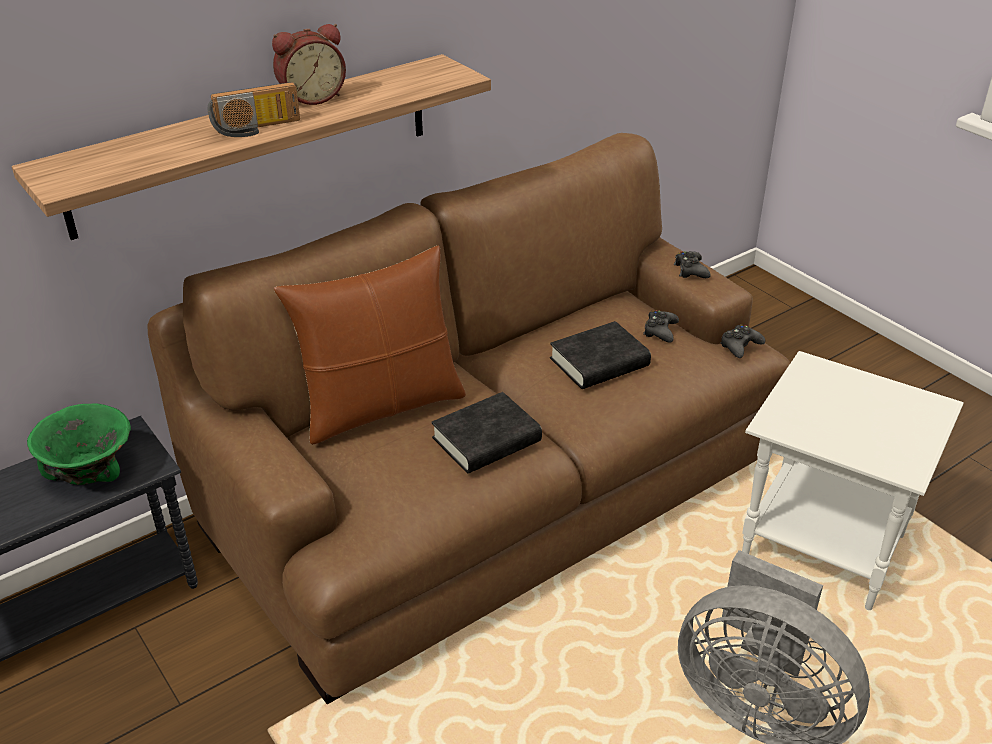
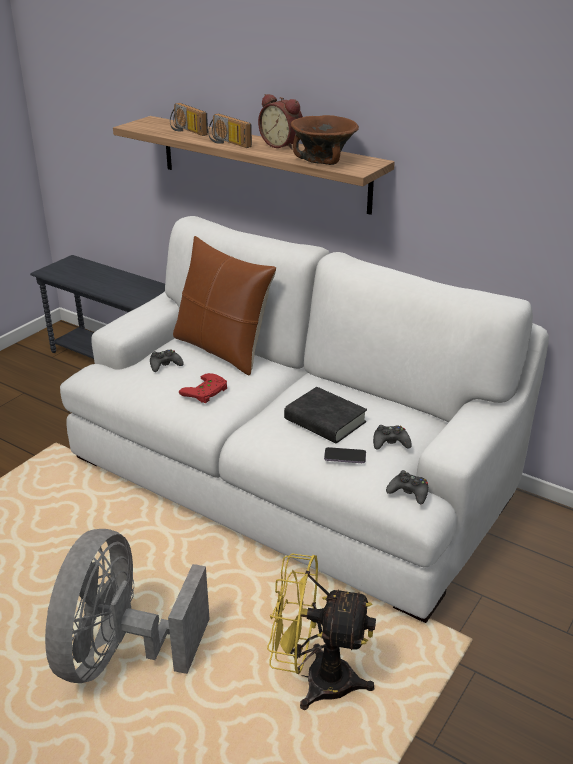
camera: 70 degrees right, 5 degrees down
green bowl [27,403,131,485] -> none
brown sofa [147,133,791,704] -> white sofa [60,216,549,623]
black book [431,392,542,473] -> red game controller [179,373,227,403]
black game controller [674,251,711,278] -> black game controller moved to [150,349,184,372]
white side table [742,351,964,610] -> yellow fan [267,554,376,710]
none -> radio [170,103,208,136]
none -> brown bowl [291,115,359,165]
none -> phone [324,447,366,463]

